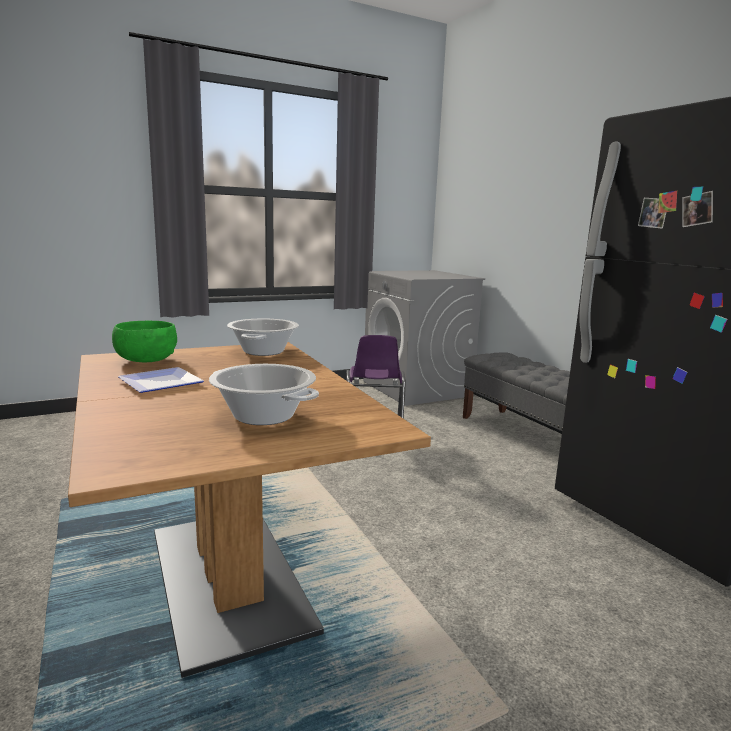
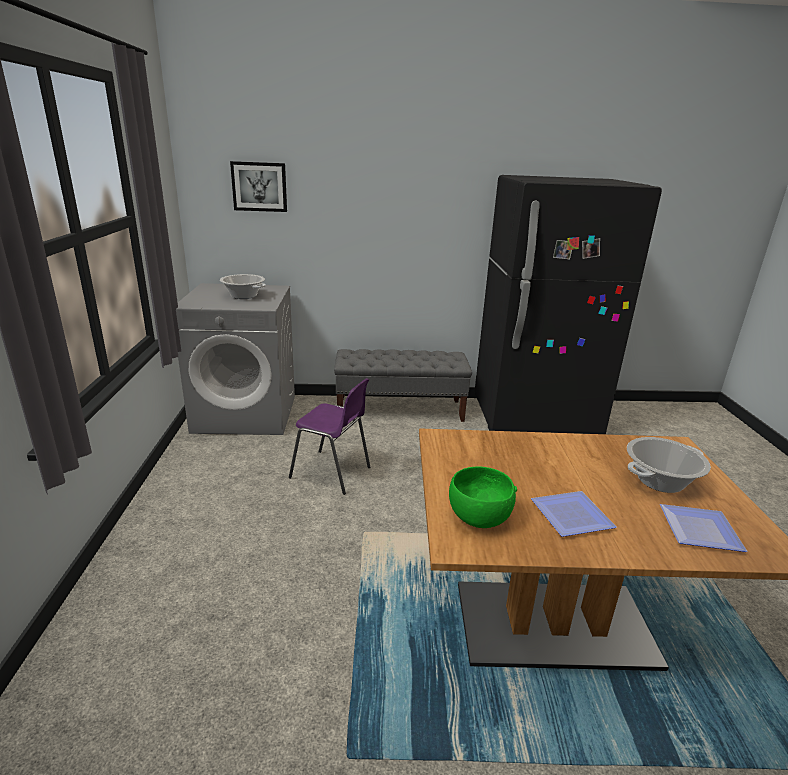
camera: 65 degrees left, 10 degrees up
cooking pot [227,319,299,356] -> cooking pot moved to [220,274,266,299]
none -> picture [230,161,287,212]
none -> plate [660,504,747,552]

